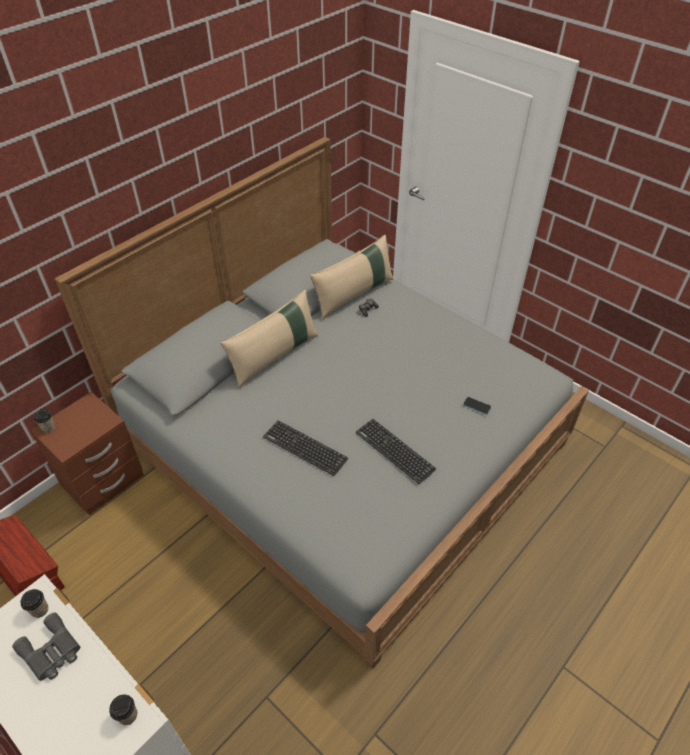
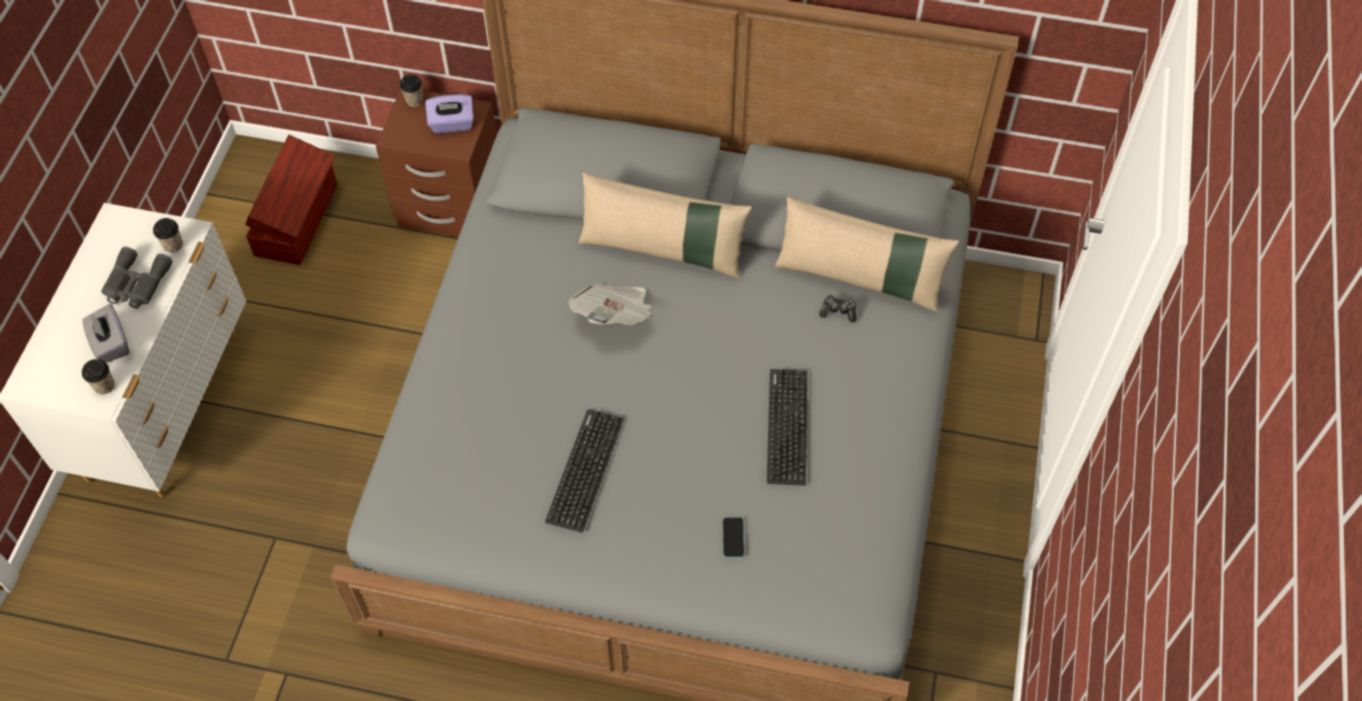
camera: 60 degrees right, 10 degrees up
keyboard [263,420,348,476] -> keyboard moved to [767,369,807,486]
none -> grey tissue box [82,304,130,363]
none -> purple tissue box [425,94,474,133]
none -> newspaper [568,283,652,326]

